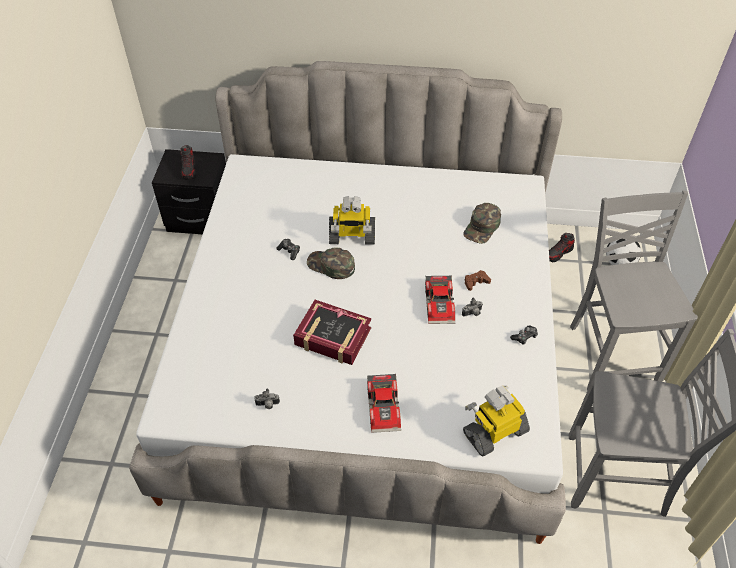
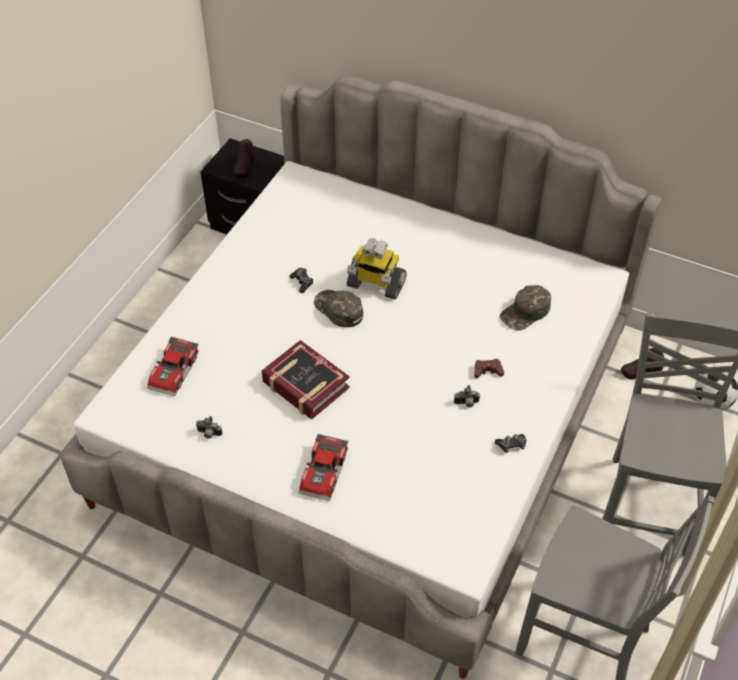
camera: 20 degrees right, 0 degrees up
toy car [425,275,455,324] -> toy car moved to [147,336,198,396]
toy robot [463,386,530,456] -> none

